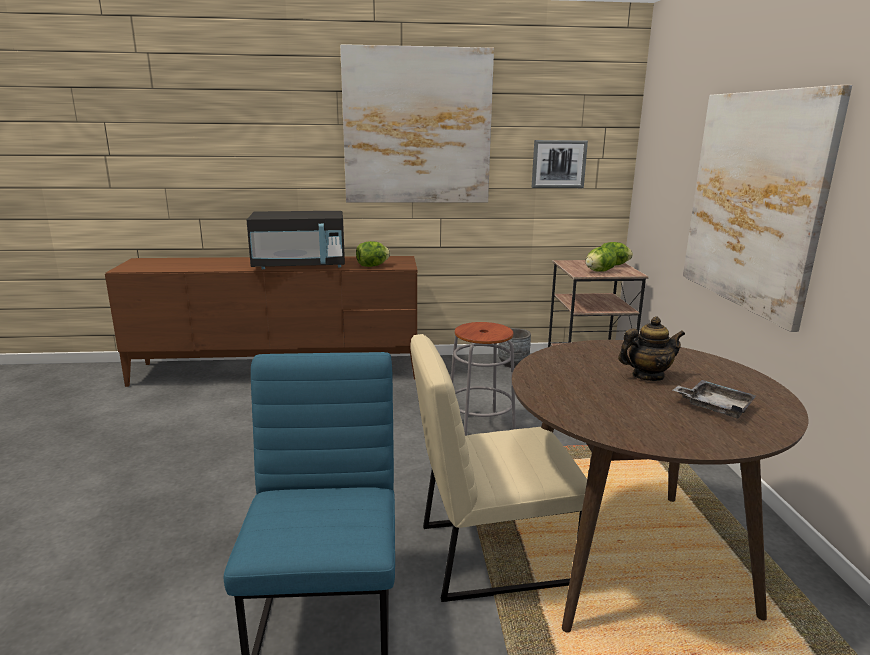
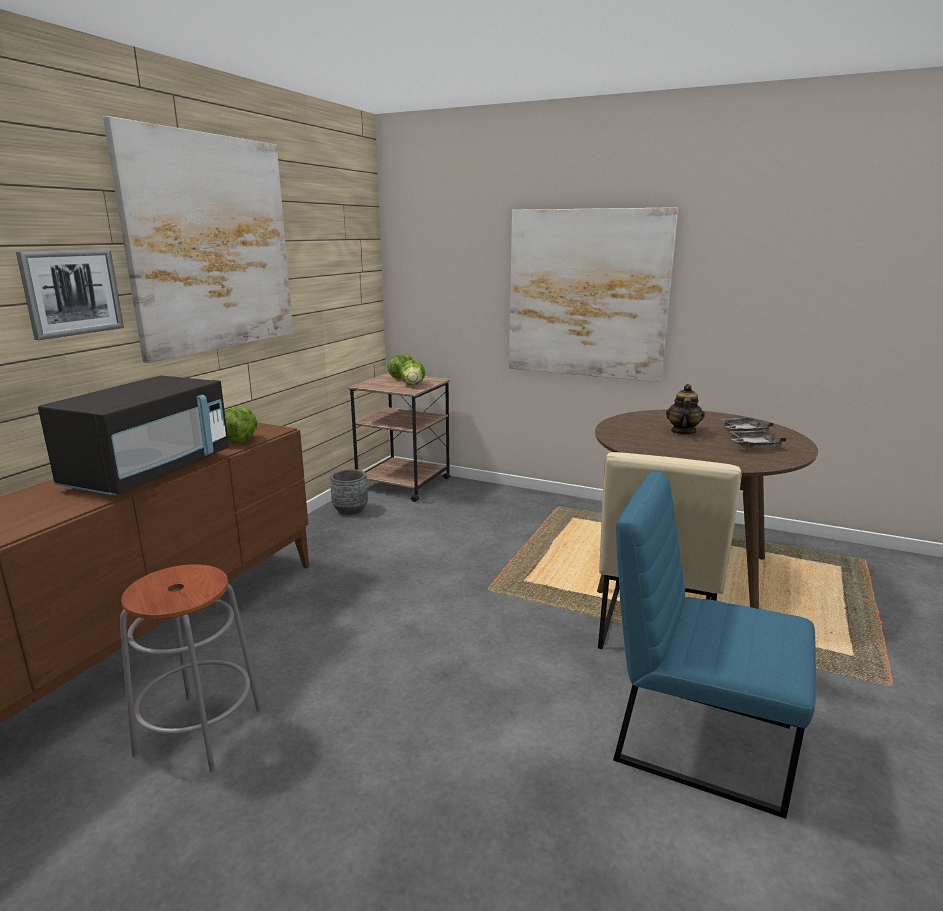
camera: 60 degrees left, 0 degrees up
grey stool [451,322,516,436] -> grey stool moved to [120,564,262,773]
picture [532,140,588,188] -> picture moved to [16,249,124,340]
none -> grey tray [729,430,787,448]

